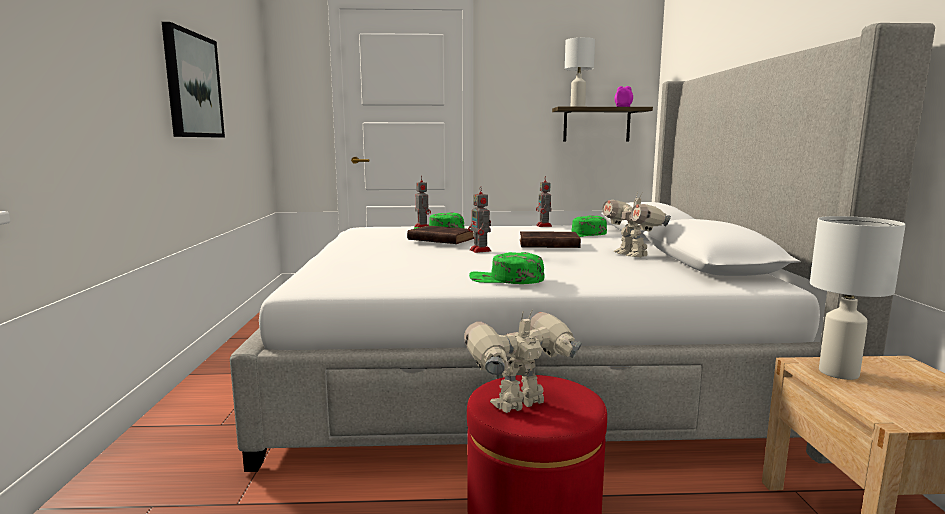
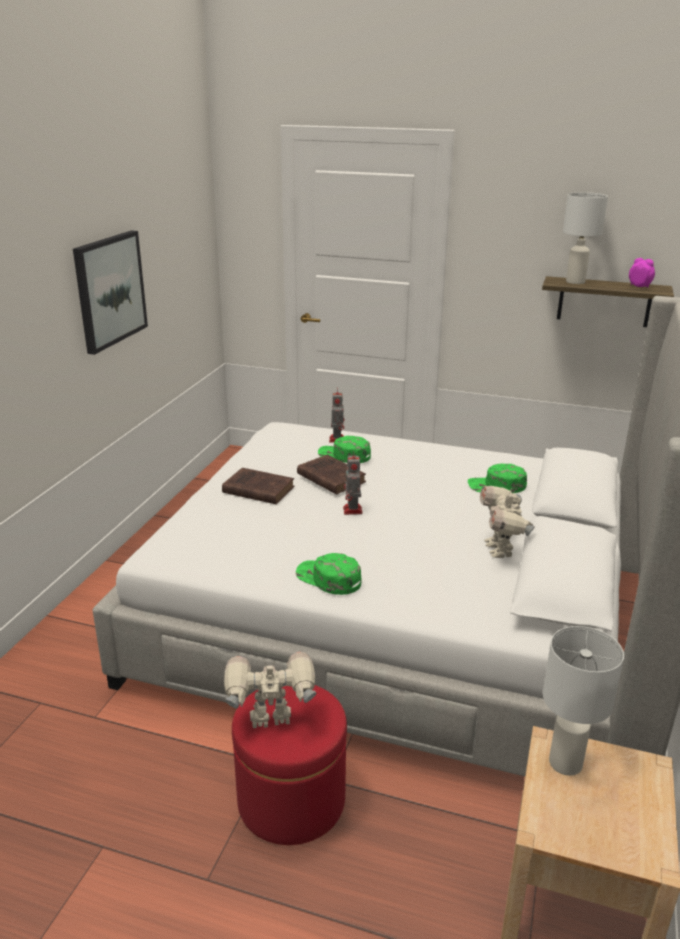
camera: 20 degrees right, 15 degrees up
brown book [520,231,581,248] -> brown book moved to [222,468,294,504]
toy robot [536,176,552,227] -> none

